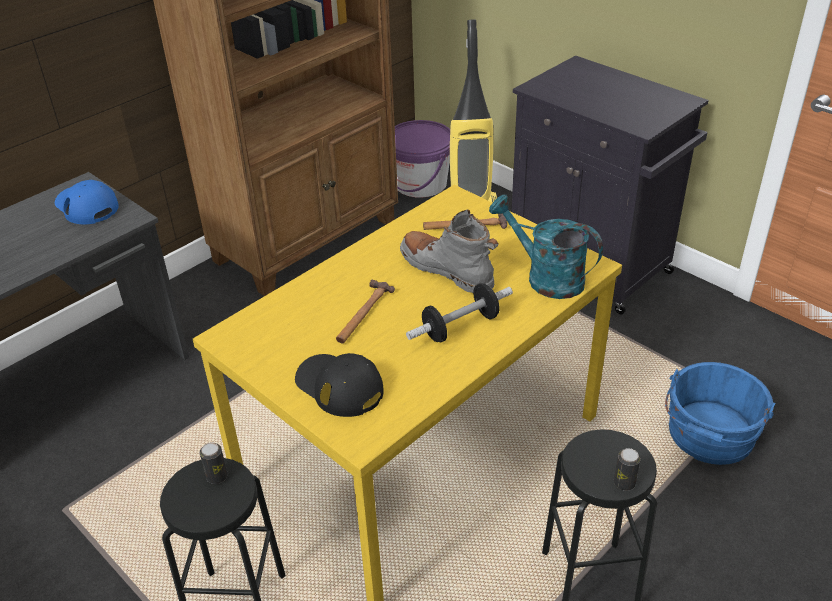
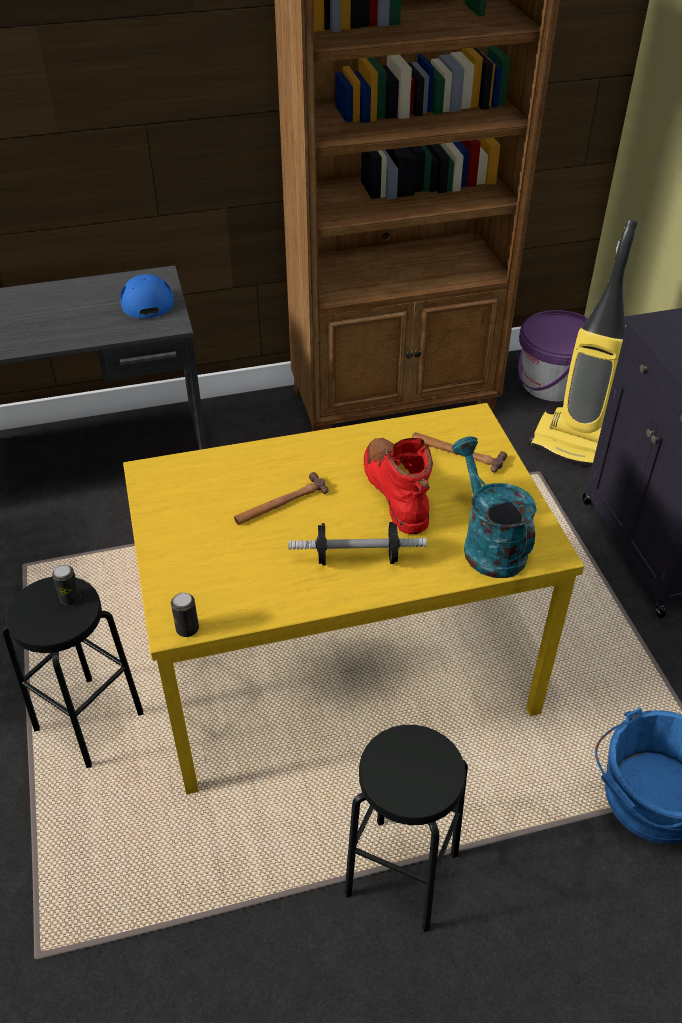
camera: 30 degrees right, 5 degrees up
black cap [295,353,384,417] -> none
grey boot [400,210,499,293] -> red boot [363,438,433,534]
can [614,448,641,491] -> can moved to [171,592,199,637]

